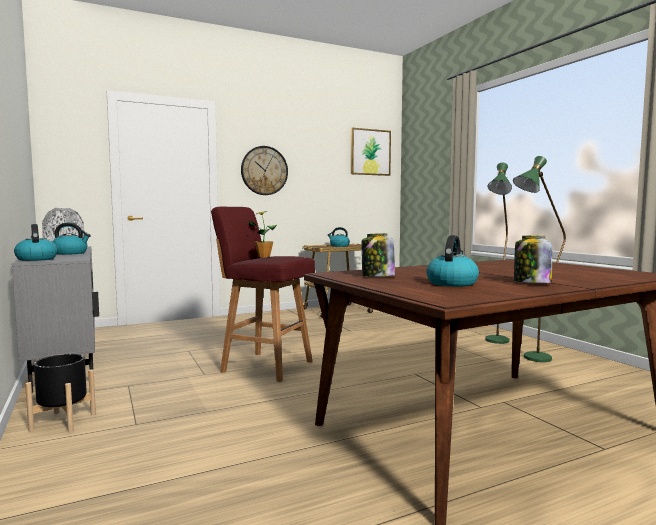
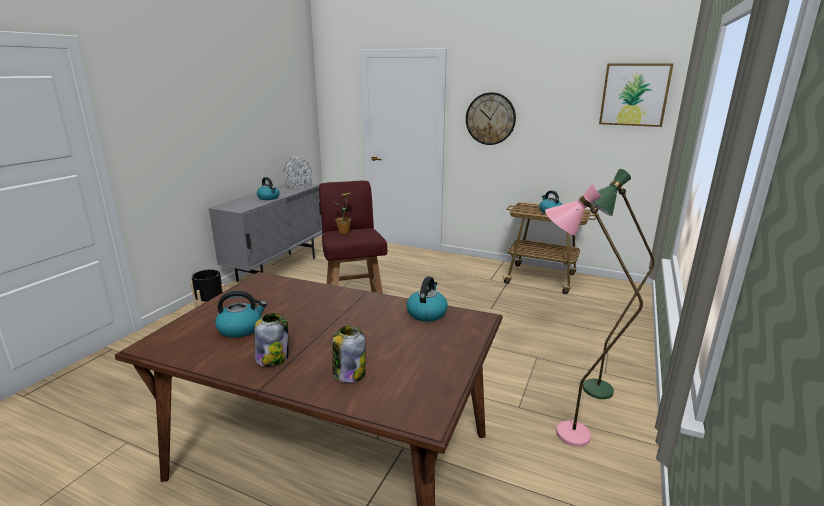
camera: 50 degrees right, 15 degrees up
kettle [14,224,57,261] -> kettle moved to [406,276,448,322]
jar [361,233,395,277] -> jar moved to [333,326,366,383]
green floor lamp [513,156,566,362] -> pink floor lamp [545,184,643,447]

